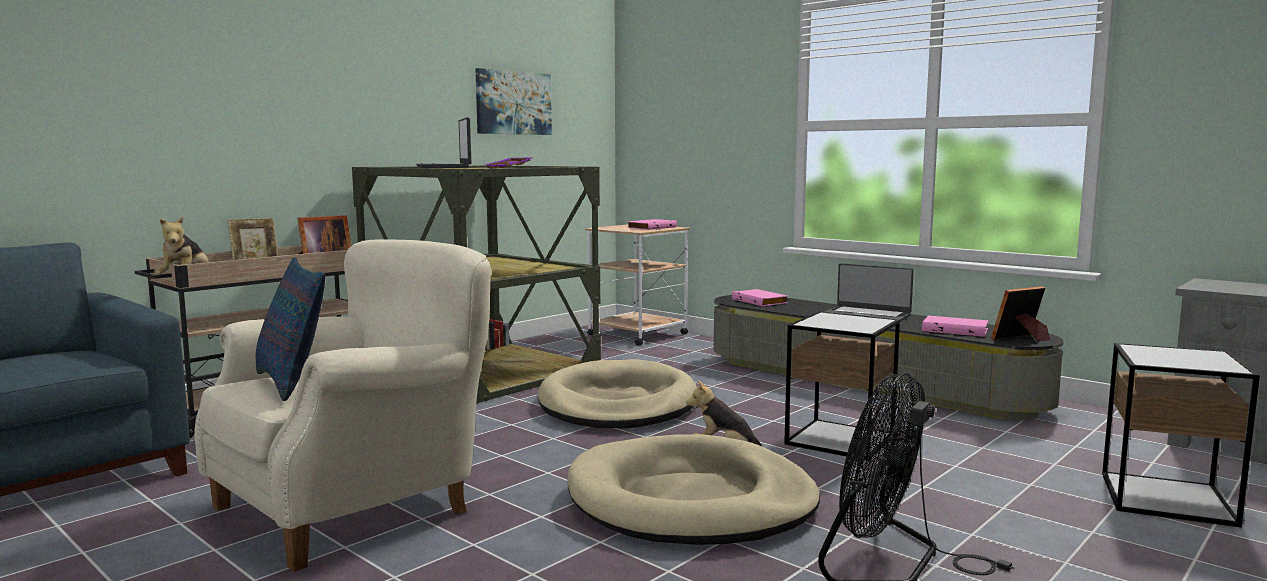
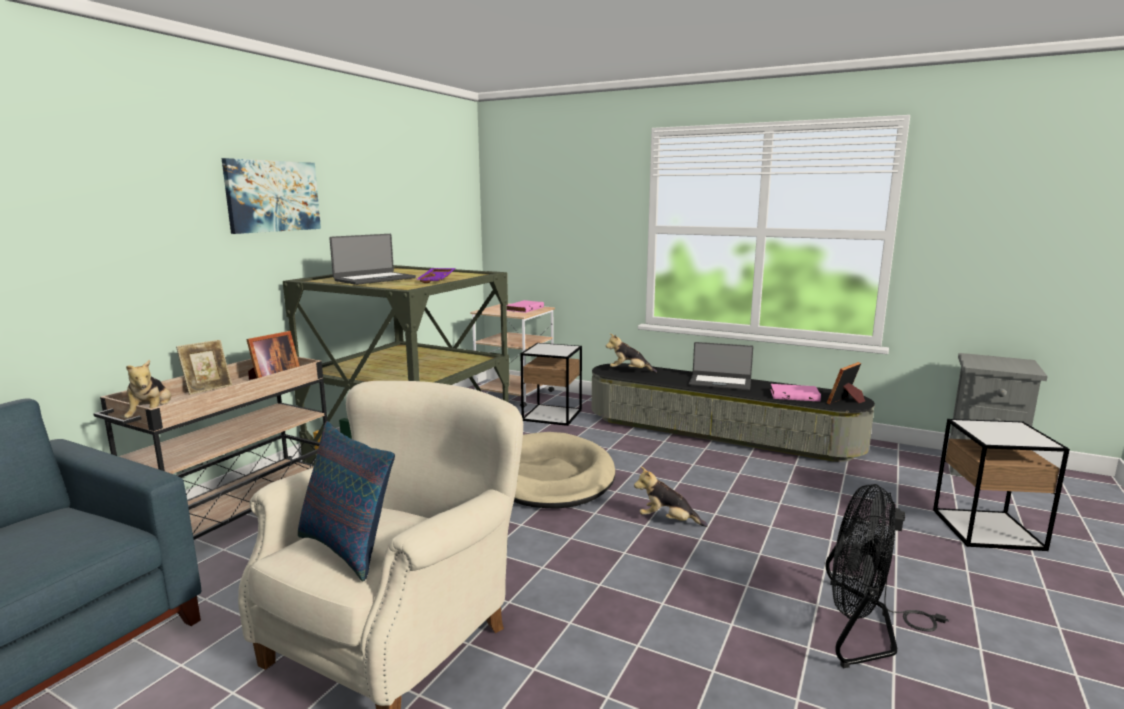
camera: 15 degrees left, 5 degrees up
laptop [416,117,471,168] -> laptop turned 105 degrees counterclockwise [329,234,416,285]
picture [476,68,552,135] -> picture moved to [221,158,321,234]
beige dog bed [567,434,820,545] -> none
pink book [732,289,788,306] -> plush toy [606,334,657,373]
side table [784,312,900,461] -> side table moved to [520,343,582,426]

